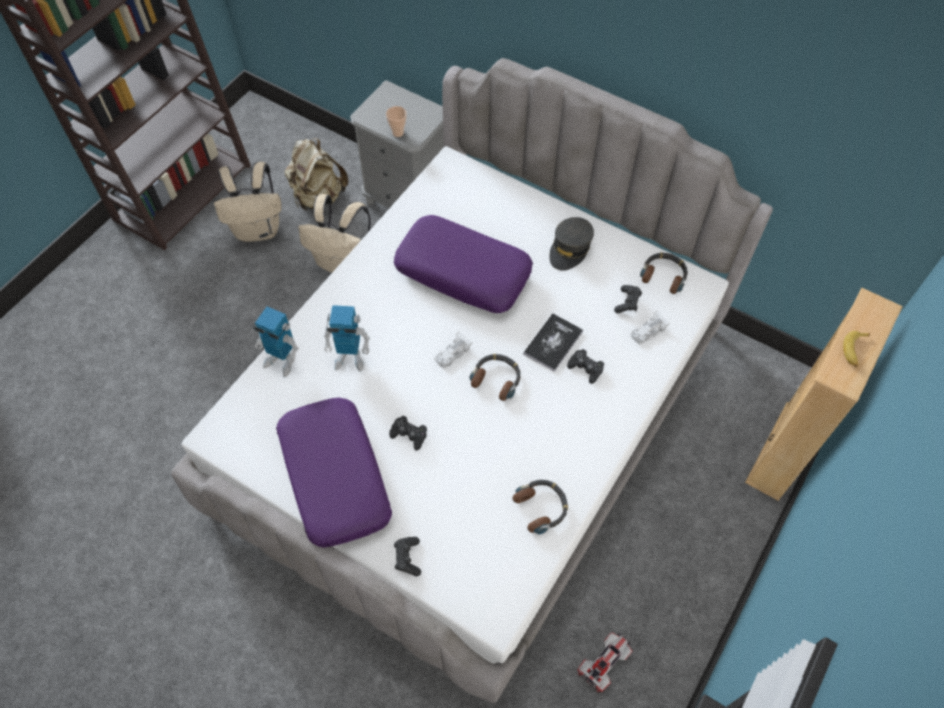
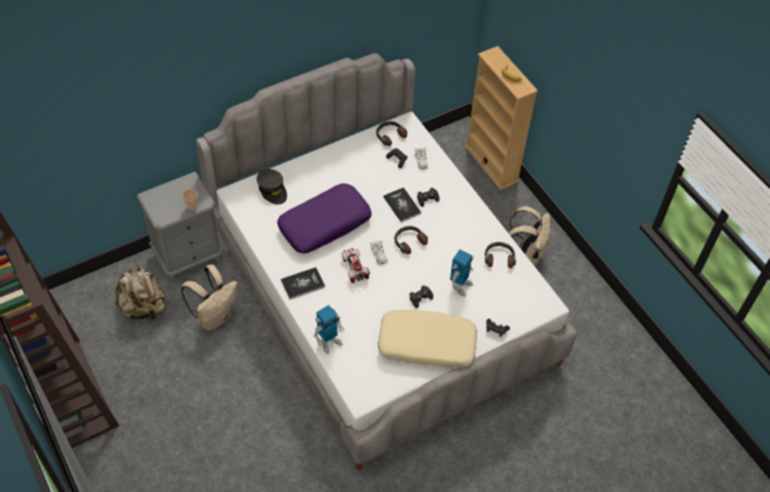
camera: 65 degrees left, 5 degrees down
beige backpack [214,162,282,242] -> beige backpack moved to [508,206,551,267]
purple pillow [276,398,392,548] -> beige pillow [378,310,477,367]
toy robot [324,305,370,372] -> toy robot moved to [450,249,473,297]
grey cap [549,217,594,271] -> grey cap moved to [257,169,287,205]
toy car [578,632,632,693] -> toy car moved to [341,248,370,283]
none -> book [281,267,325,299]

